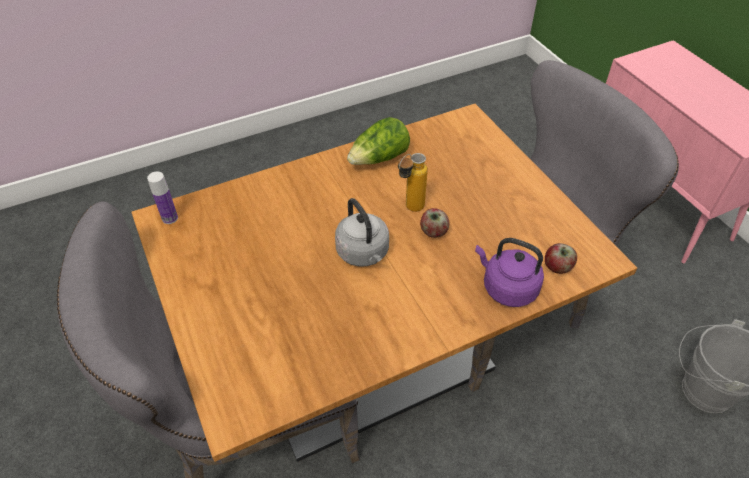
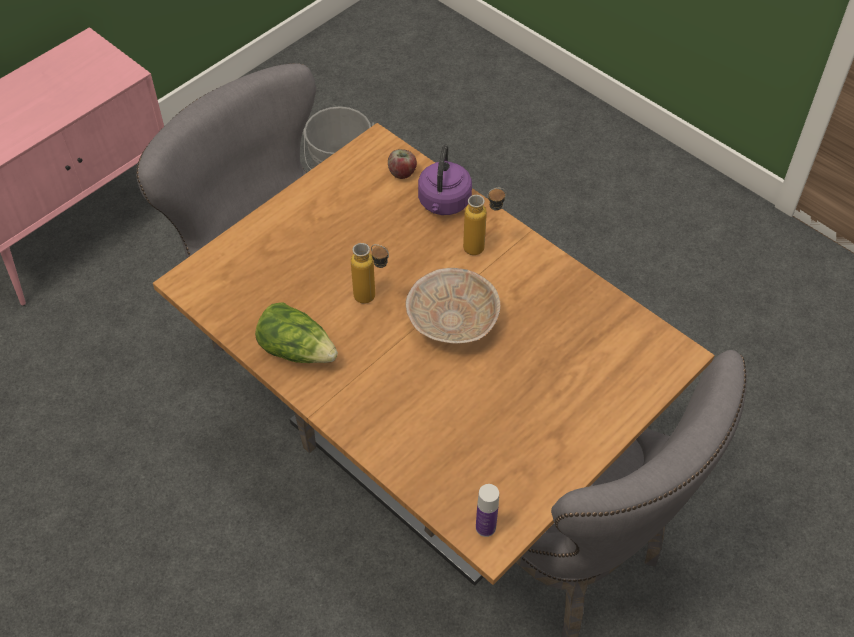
camera: 110 degrees left, 5 degrees up
grey kettle [335,198,389,267] -> beige bowl [405,268,500,344]
apple [420,208,449,238] -> none
none -> bottle [463,188,506,255]

